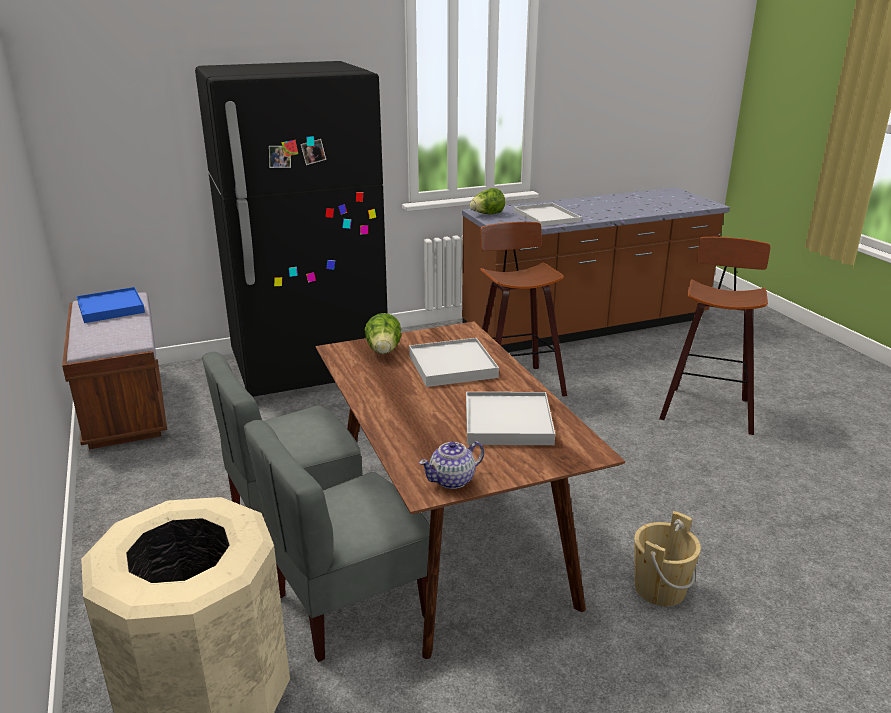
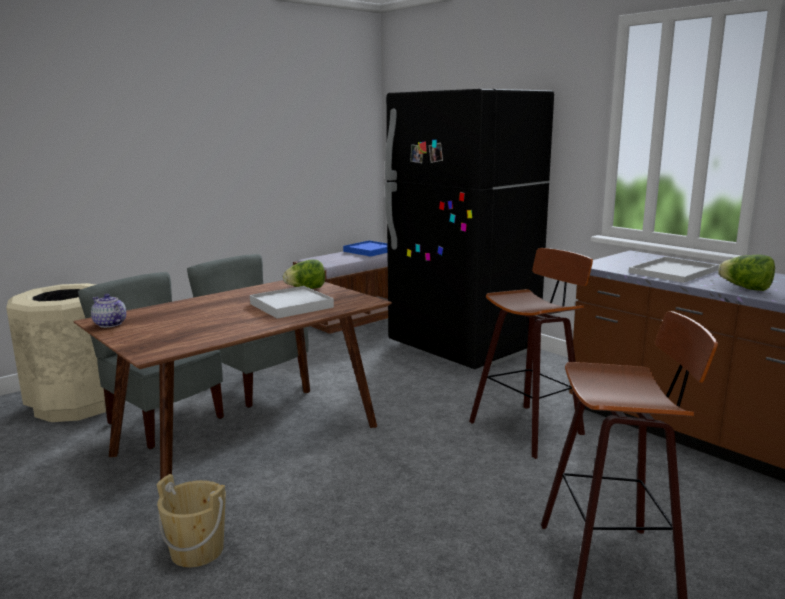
camera: 70 degrees right, 10 degrees down
white tray [466,392,555,445] -> none
lettuce [470,188,505,214] -> lettuce moved to [718,255,775,291]

